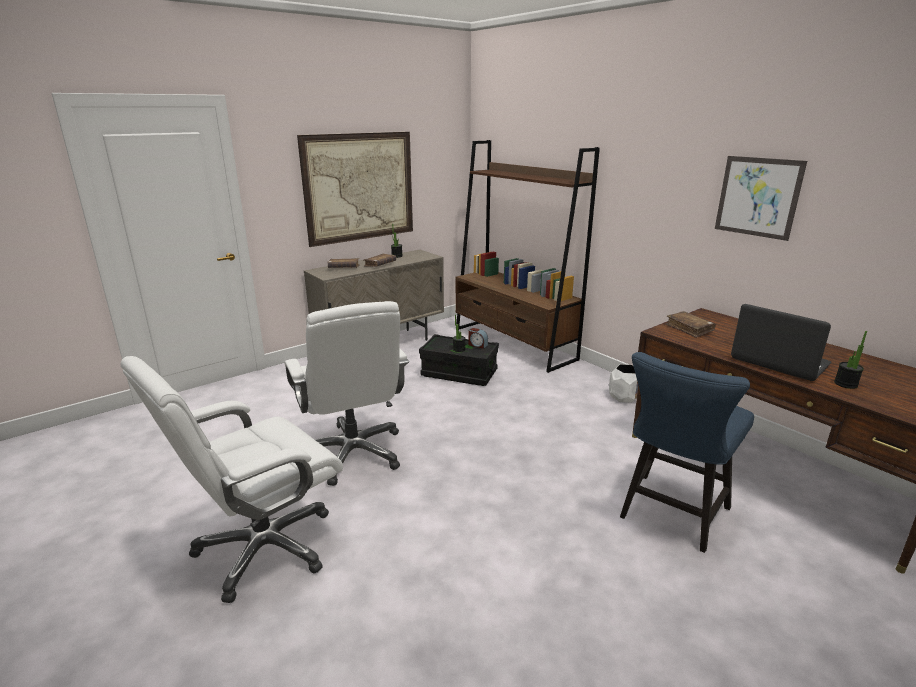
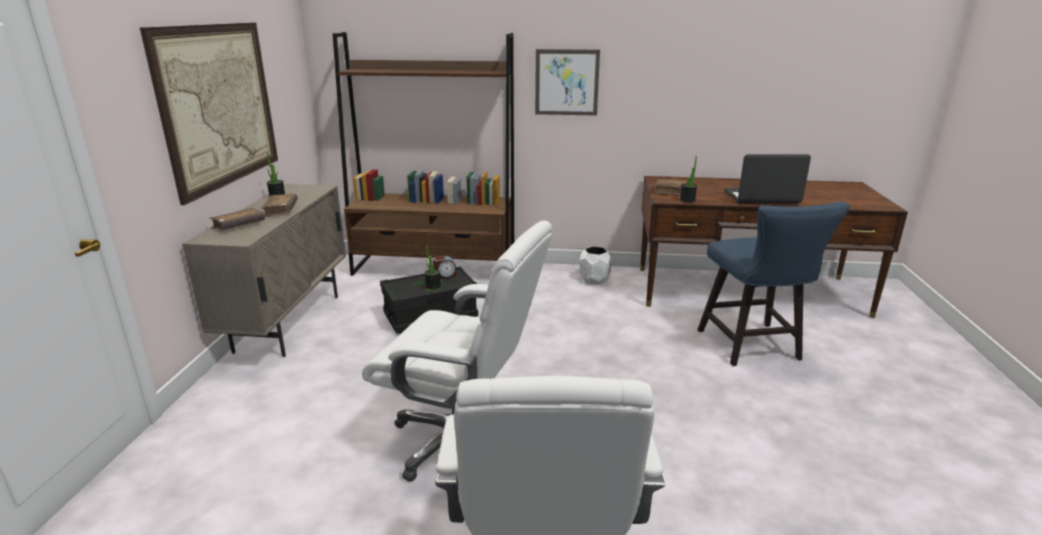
camera: 45 degrees left, 0 degrees up
picture [715,156,807,241] -> picture moved to [535,49,600,116]
potted plant [834,331,867,389] -> potted plant moved to [680,156,697,203]

